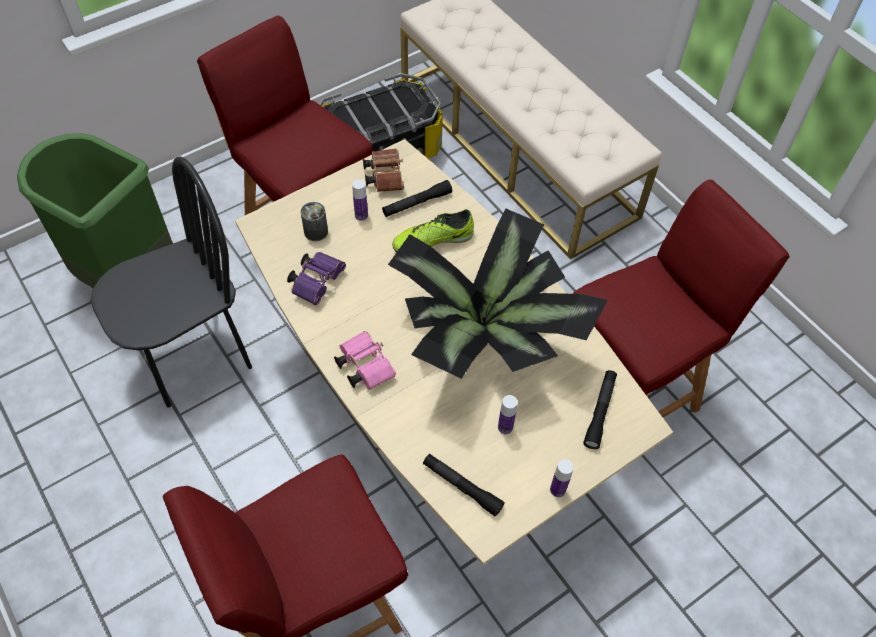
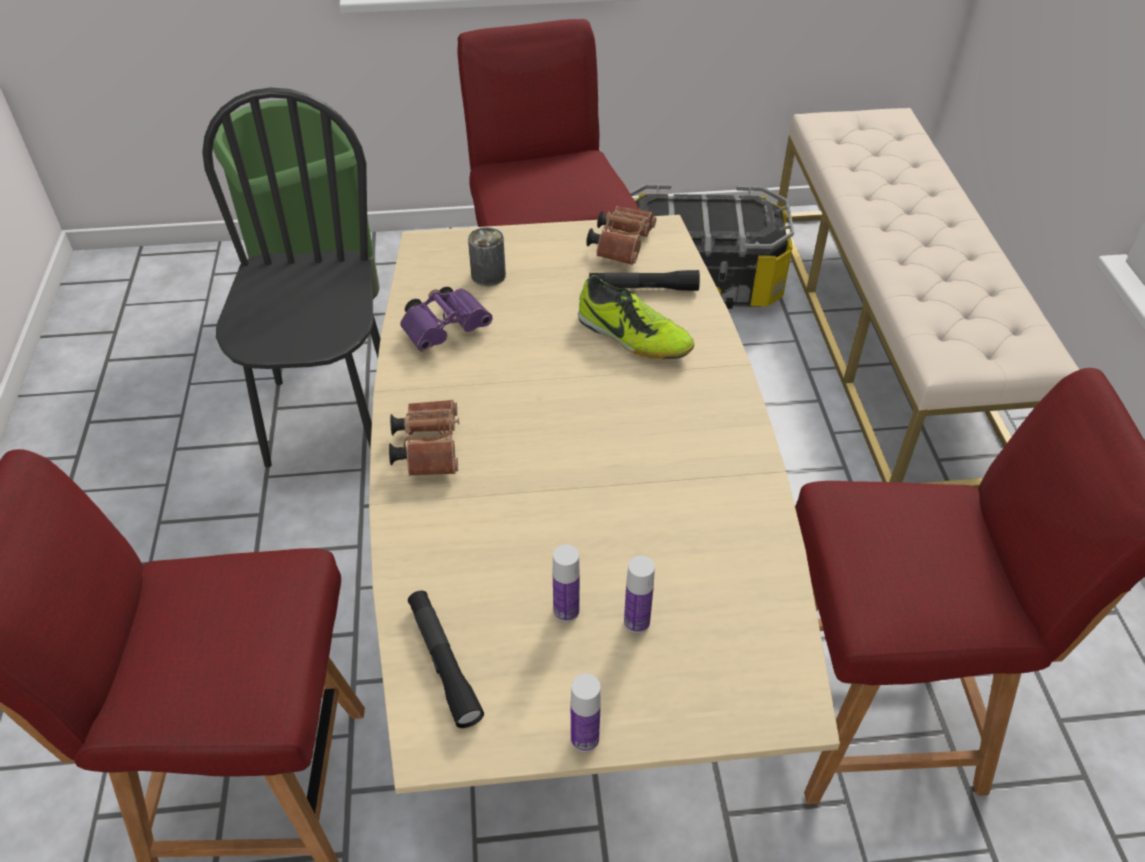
camera: 30 degrees right, 10 degrees down
black chair [90,157,252,408] -> black chair turned 90 degrees counterclockwise [202,88,380,468]
pink binoculars [334,331,396,390] -> brown binoculars [389,400,459,476]
bottle [352,179,368,221] -> bottle moved to [624,556,655,633]
potted plant [388,208,608,379] -> none
shoe [392,209,474,252] -> shoe turned 150 degrees counterclockwise [578,275,694,359]
black flashlight [583,370,617,449] -> none

